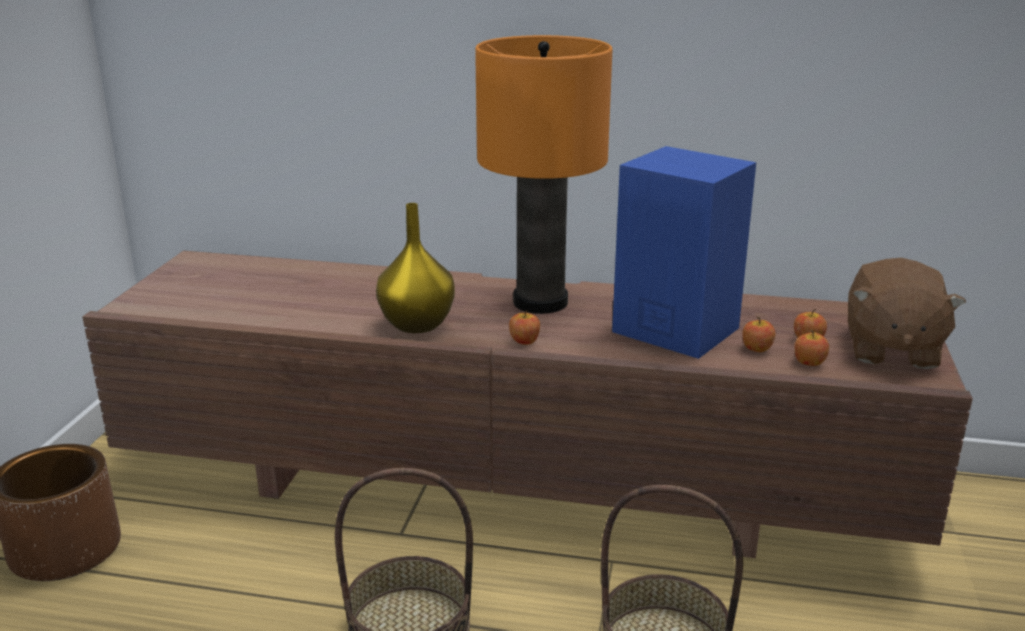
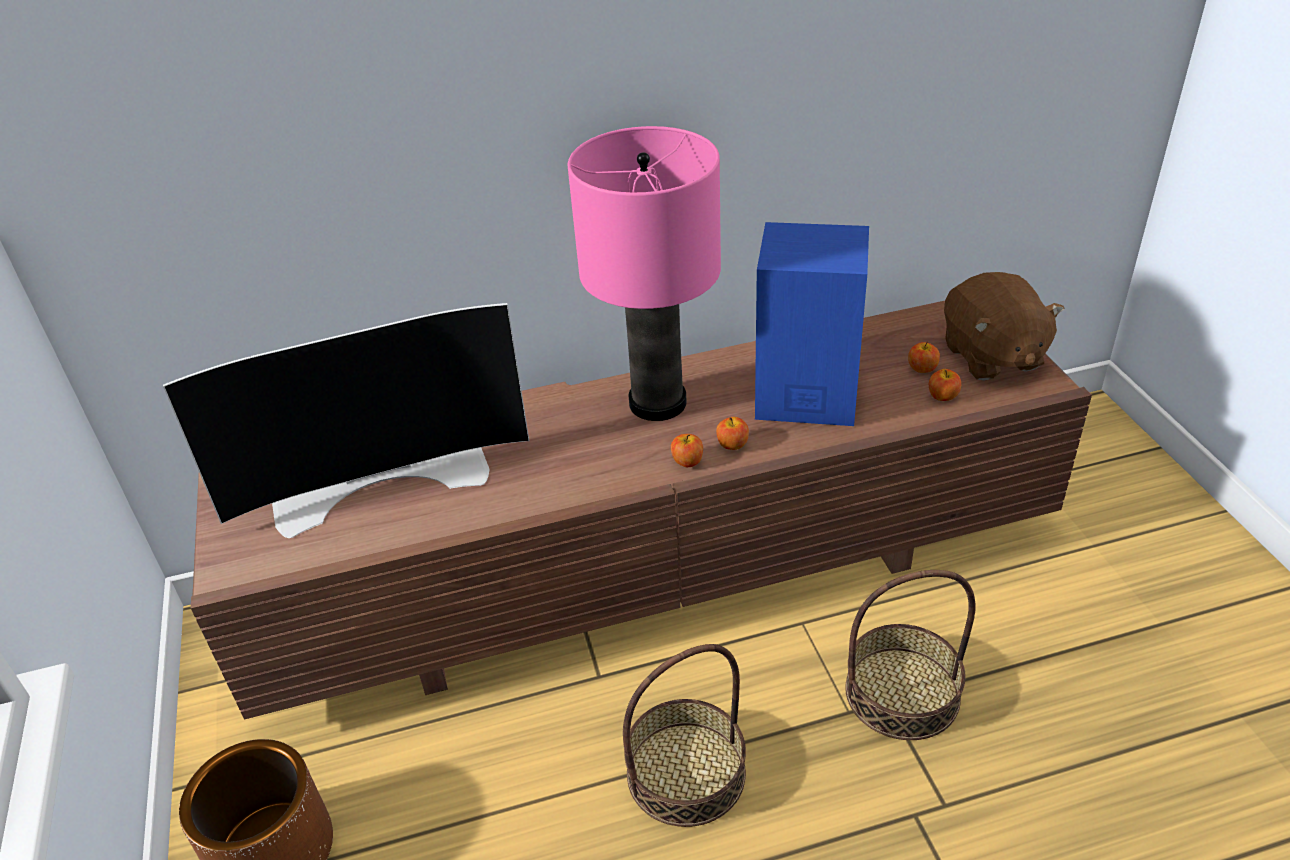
camera: 25 degrees left, 15 degrees up
yellow vase [376,203,455,333] -> none
orange table lamp [475,35,612,314] -> pink table lamp [567,126,721,421]
apple [743,316,775,352] -> apple moved to [716,417,749,450]
none -> television [163,303,529,538]

